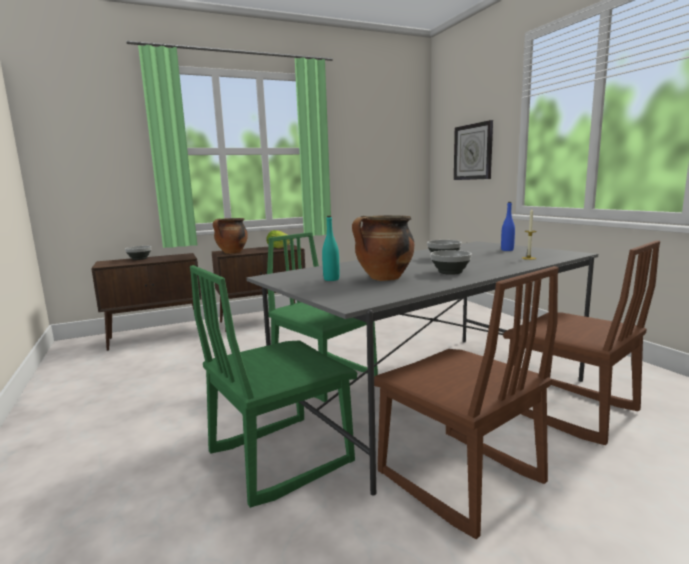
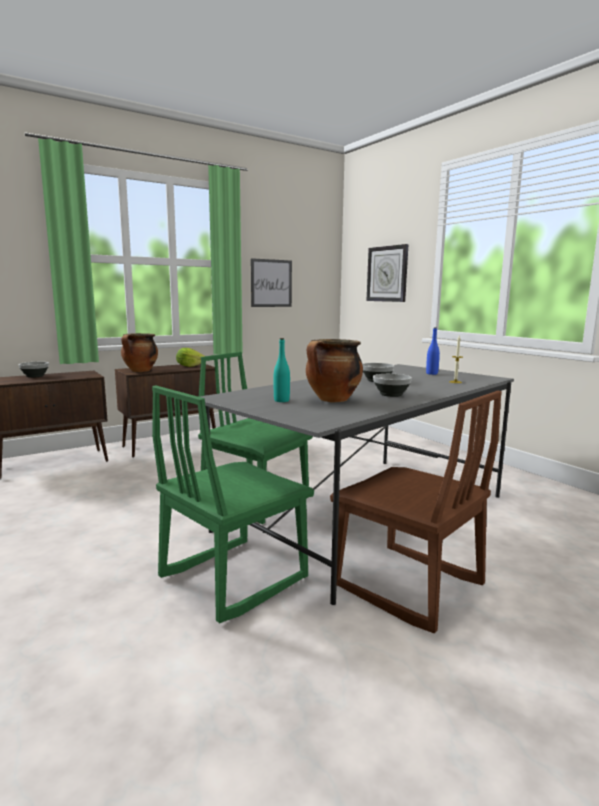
camera: 10 degrees left, 0 degrees up
brown chair [503,240,660,445] -> none
none -> picture [251,258,292,307]

